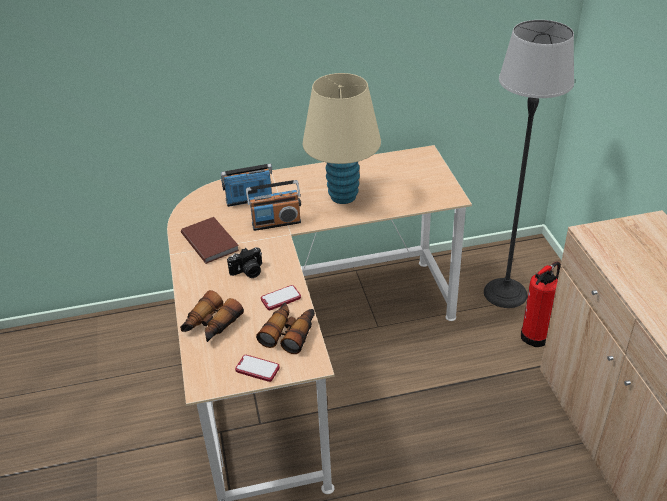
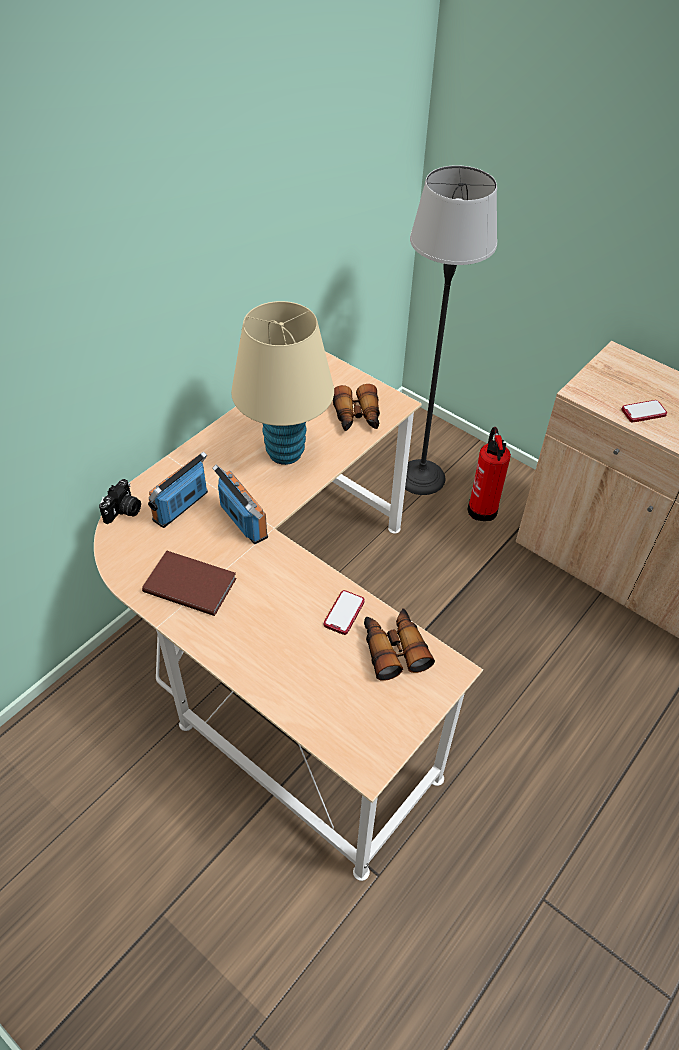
camera: 40 degrees left, 10 degrees up
binoculars [180,290,244,342] -> binoculars moved to [333,384,380,431]
camera [227,247,262,278] -> camera moved to [99,479,141,524]
phone [235,355,280,382] -> phone moved to [621,400,667,422]
radio [246,180,301,231] -> radio turned 75 degrees counterclockwise [212,465,268,544]

